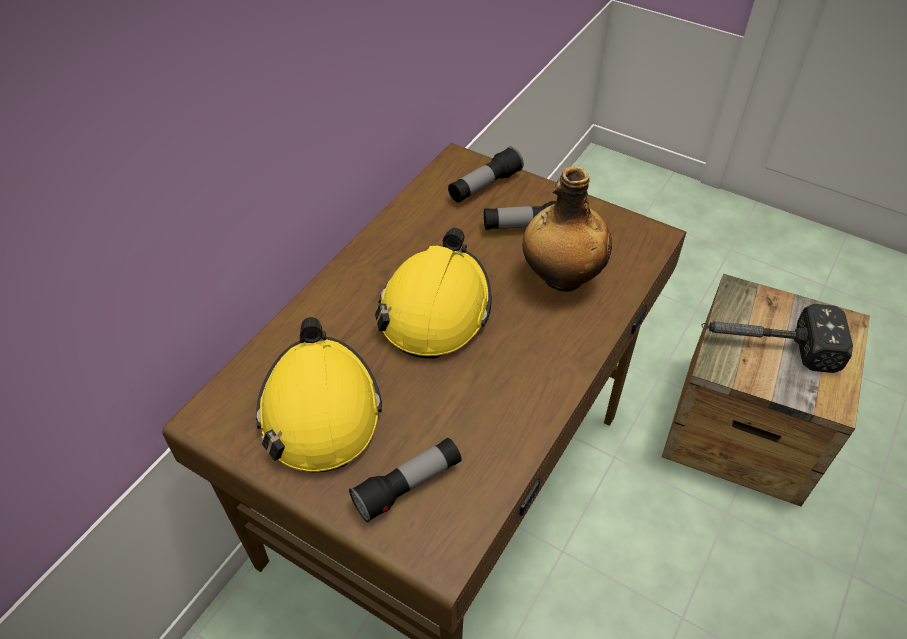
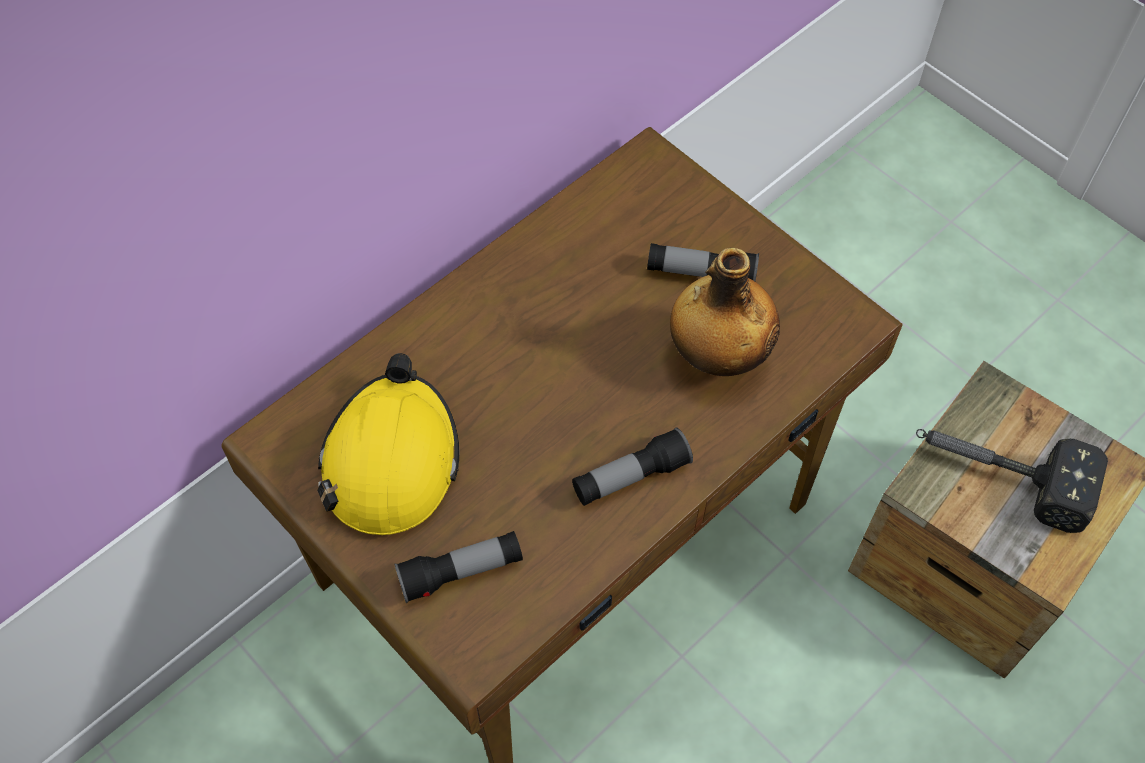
camera: 15 degrees right, 10 degrees up
yellow hard hat [375,228,492,358] -> none
flashlight [448,147,524,203] -> flashlight moved to [572,427,693,506]

